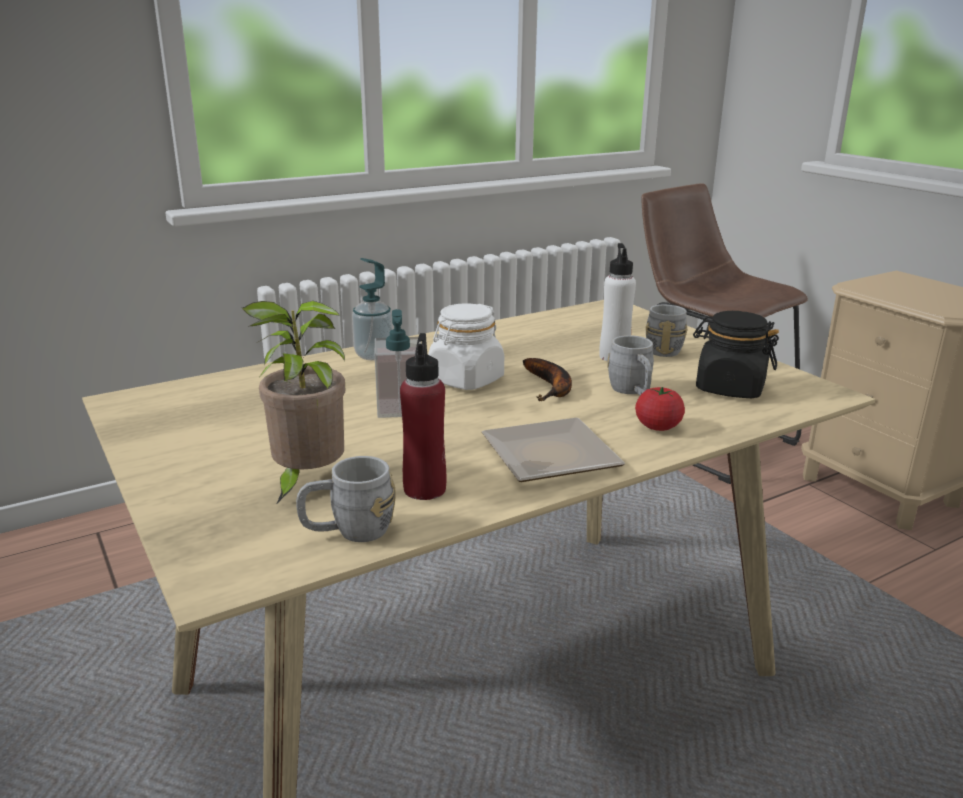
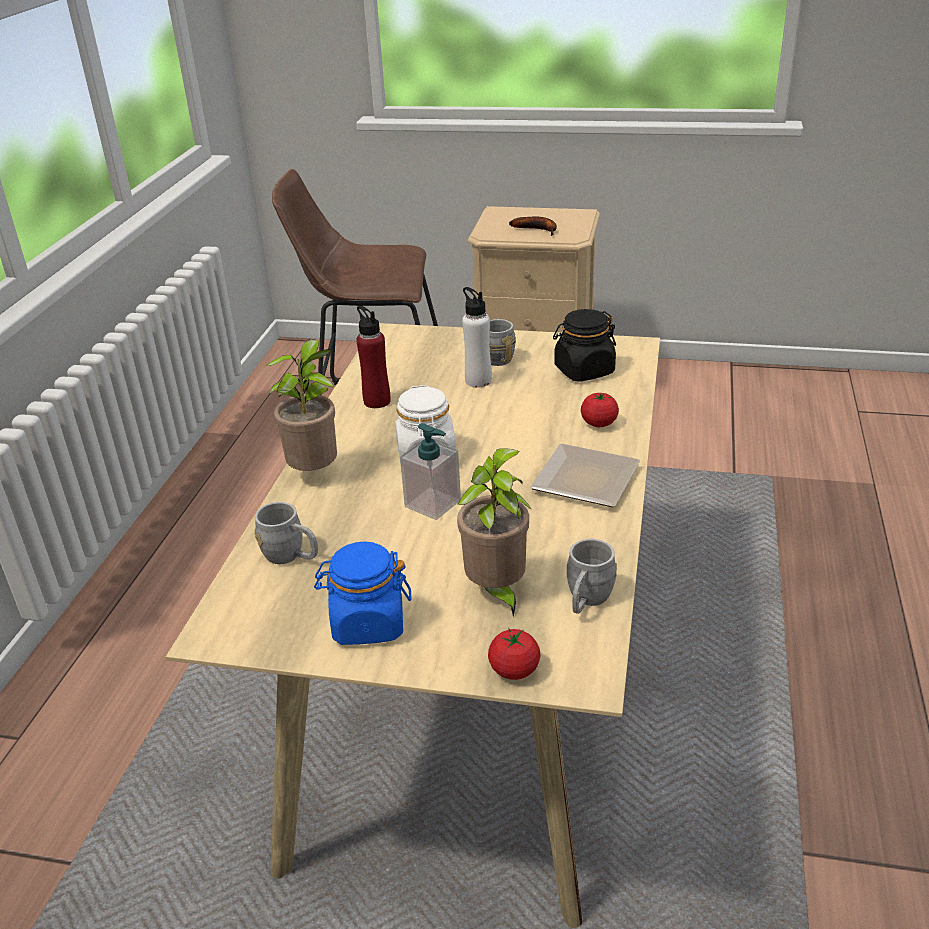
camera: 45 degrees left, 10 degrees up
soap dispenser [352,258,393,360] -> potted plant [265,339,337,471]
red bottle [400,333,446,500] -> red bottle moved to [356,306,390,408]
banana [523,358,572,401] -> banana moved to [509,217,557,236]
grey mug [607,335,654,395] -> grey mug moved to [254,502,318,564]
none -> blue jar [314,542,412,645]
none -> tomato [488,628,540,680]

